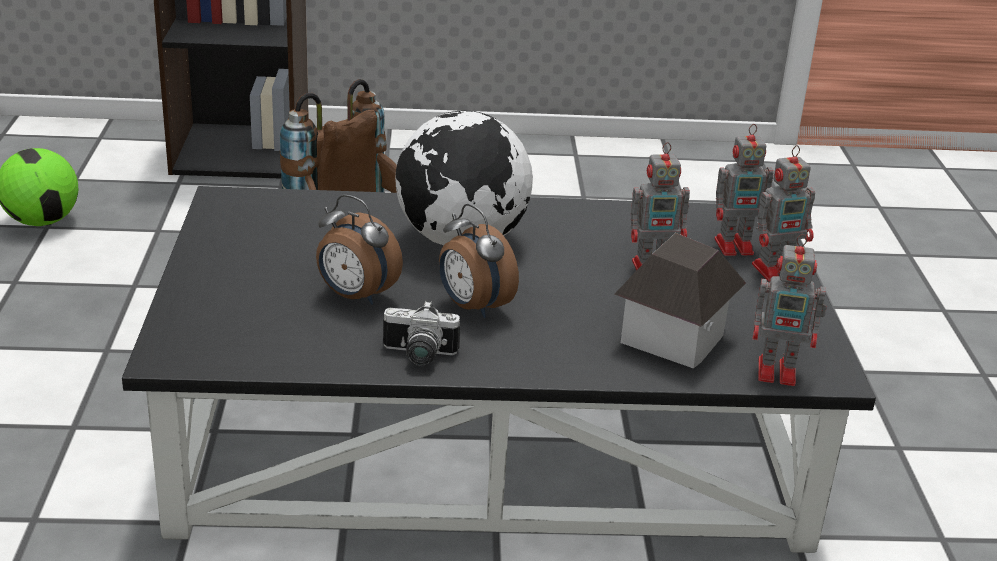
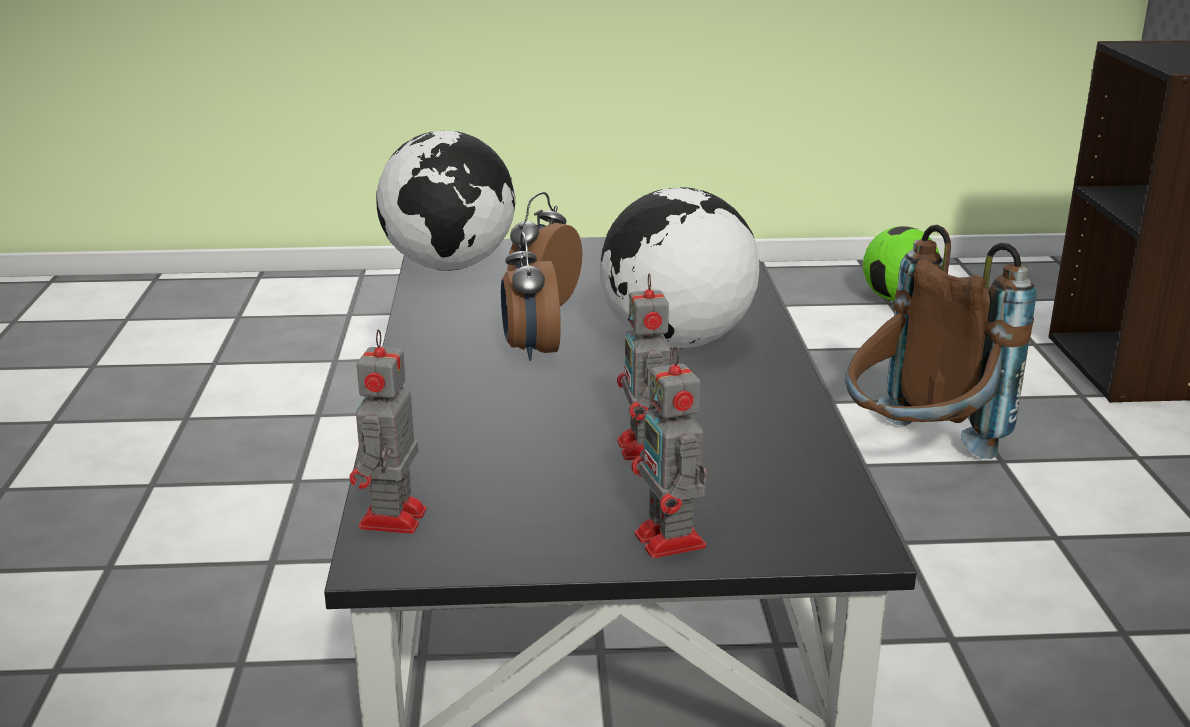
camera: 90 degrees right, 5 degrees down
camera [383,301,460,366] -> none
alarm clock [439,204,519,318] -> alarm clock turned 60 degrees counterclockwise [501,232,561,361]
toy house [614,233,746,369] -> none
toy robot [715,124,774,256] -> none
none -> globe [376,131,515,271]

